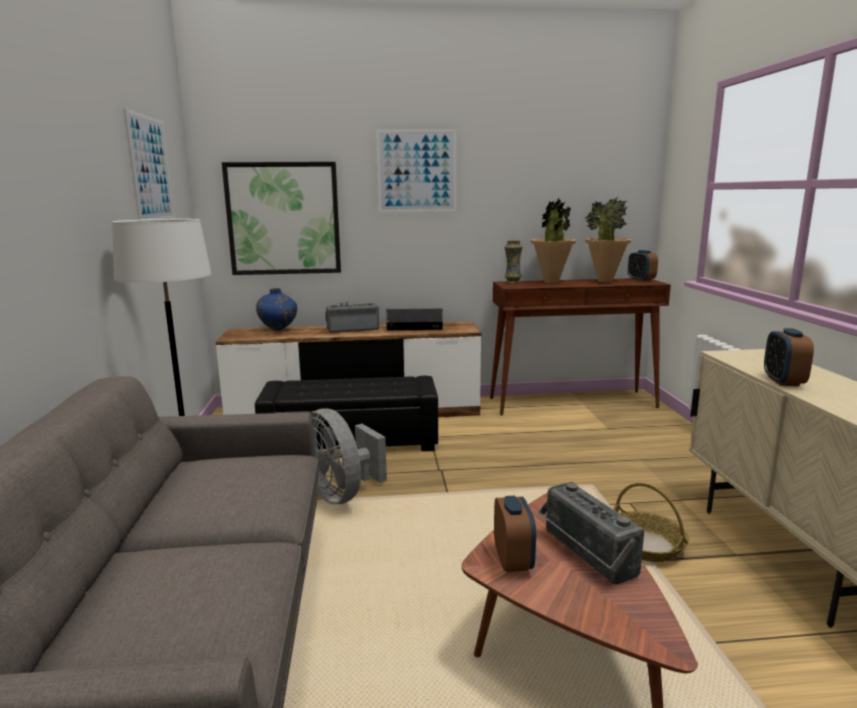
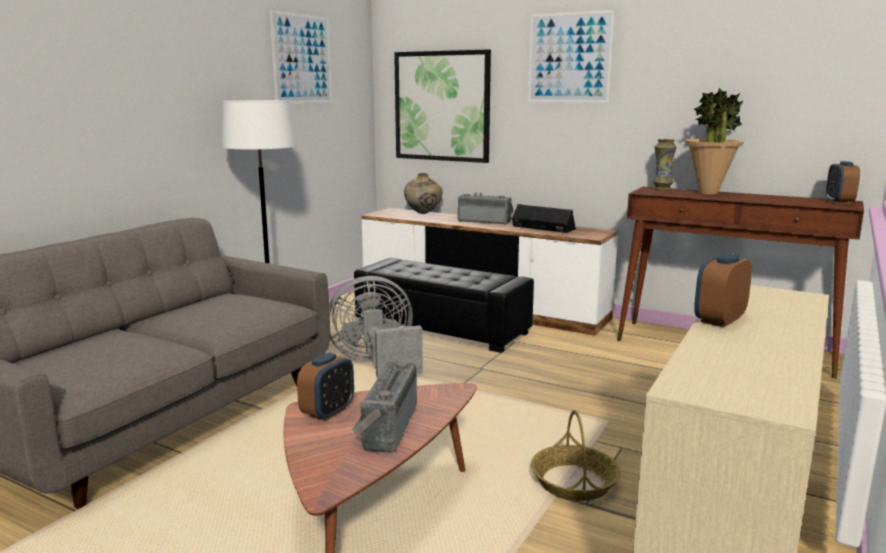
camera: 35 degrees right, 0 degrees up
blue vase [256,288,297,331] -> beige vase [404,173,443,214]
grey fan [310,408,387,505] -> grey fan turned 75 degrees clockwise [329,276,423,378]
potted plant [585,197,632,283] -> none

